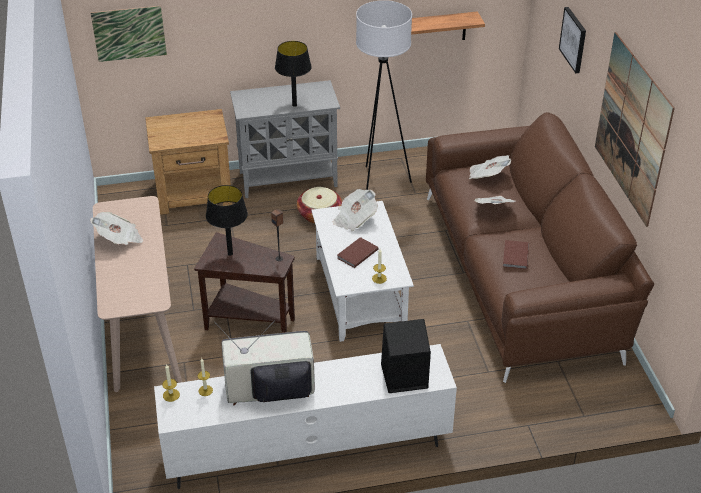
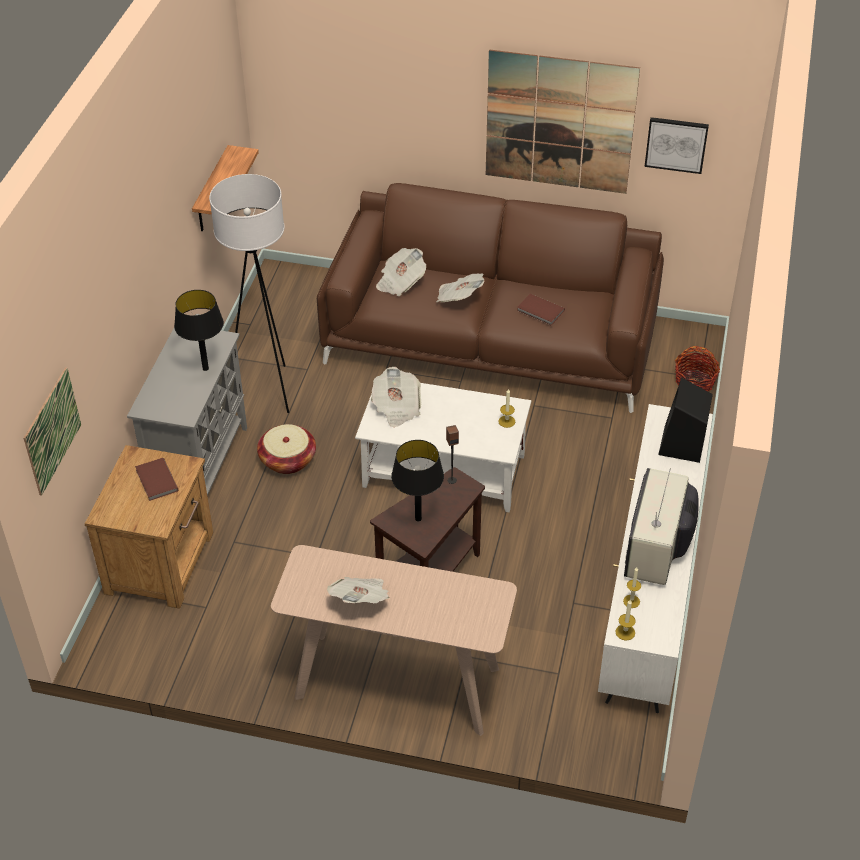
camera: 65 degrees left, 5 degrees up
brown book [337,237,378,268] -> brown book moved to [135,458,178,501]
picture [559,7,586,73] -> picture moved to [644,117,709,174]
none -> basket [675,346,720,391]

